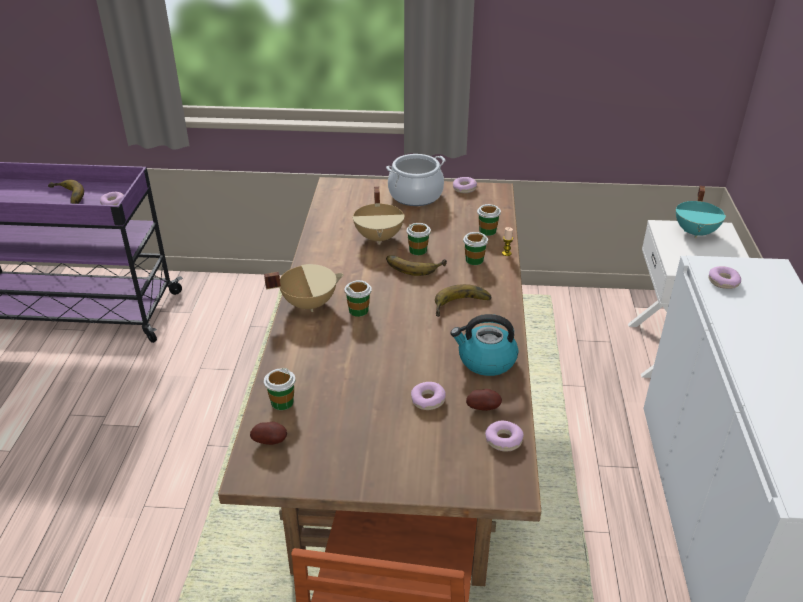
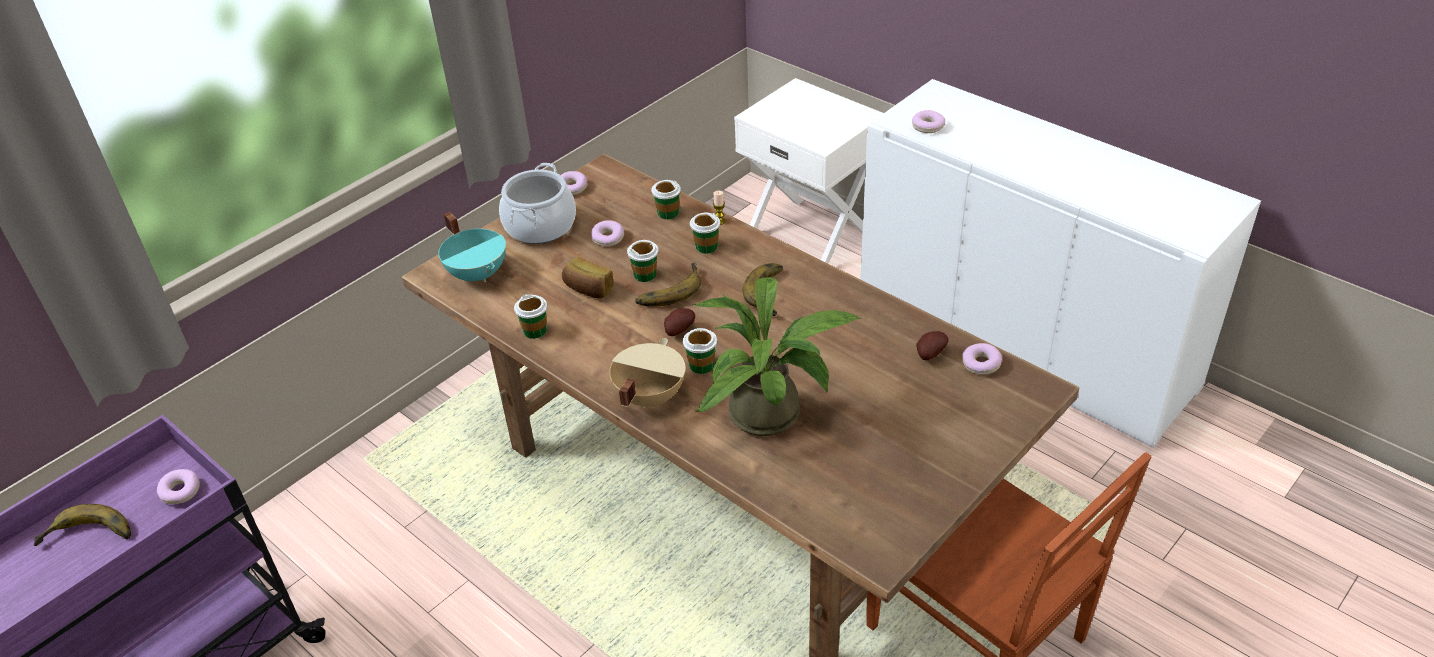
camera: 50 degrees left, 5 degrees up
potato [250,422,287,445] -> potato moved to [664,308,695,336]
cup [264,368,295,410] -> cup moved to [514,294,547,339]
beige cooking pot [352,187,404,244] -> bread [562,257,614,299]
donut [411,382,446,410] -> donut moved to [591,220,624,246]
kettle [451,314,518,376] -> none
turquoise cooking pot [676,186,726,238] -> turquoise cooking pot moved to [438,212,506,283]
none -> potted plant [693,277,861,436]

